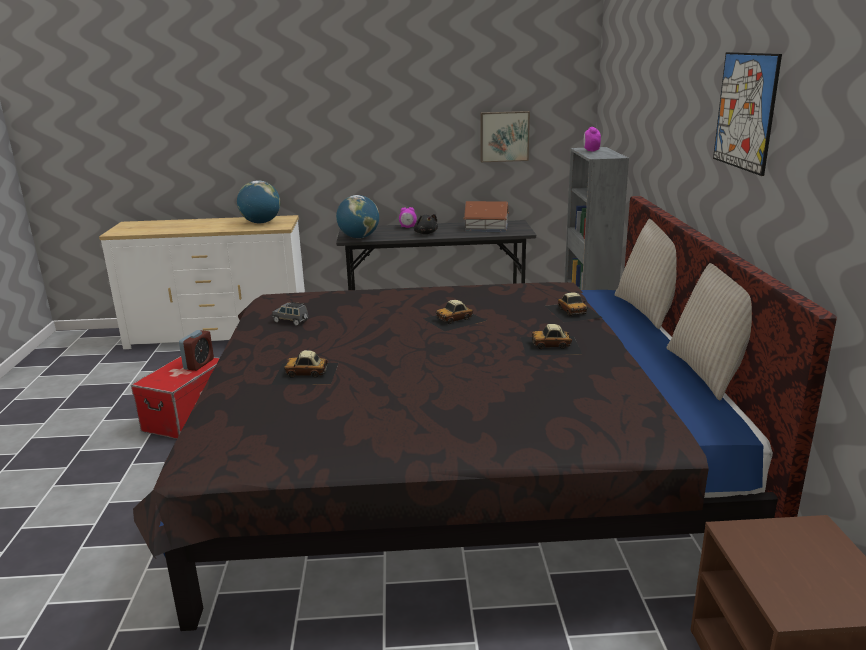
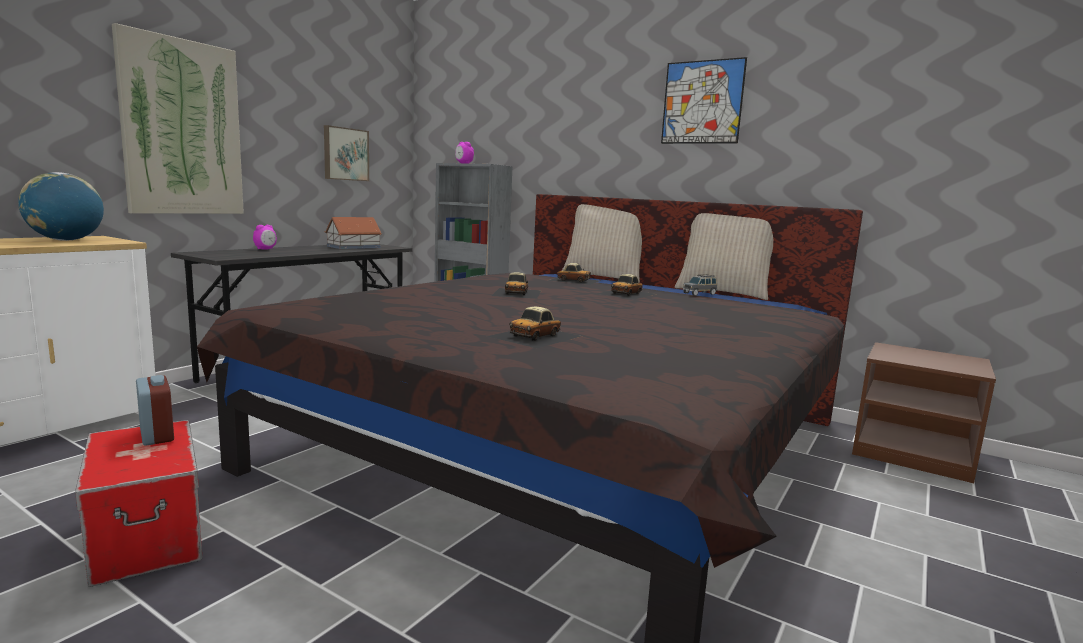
camera: 55 degrees left, 10 degrees down
grey toy car [272,302,308,326] -> grey toy car moved to [683,274,717,296]
globe [336,195,379,238] -> none
black plush toy [414,214,438,234] -> none
none -> picture [112,23,244,214]

